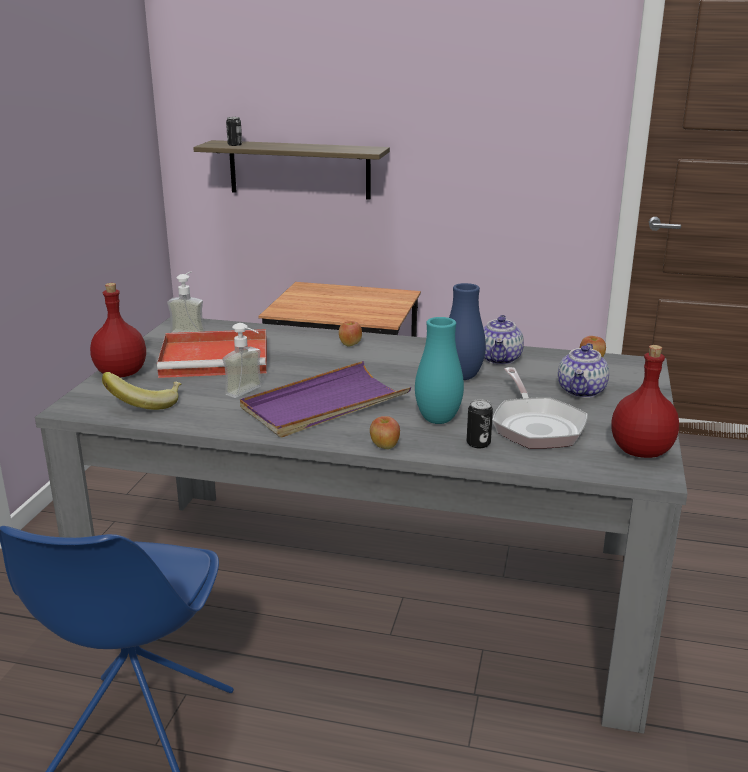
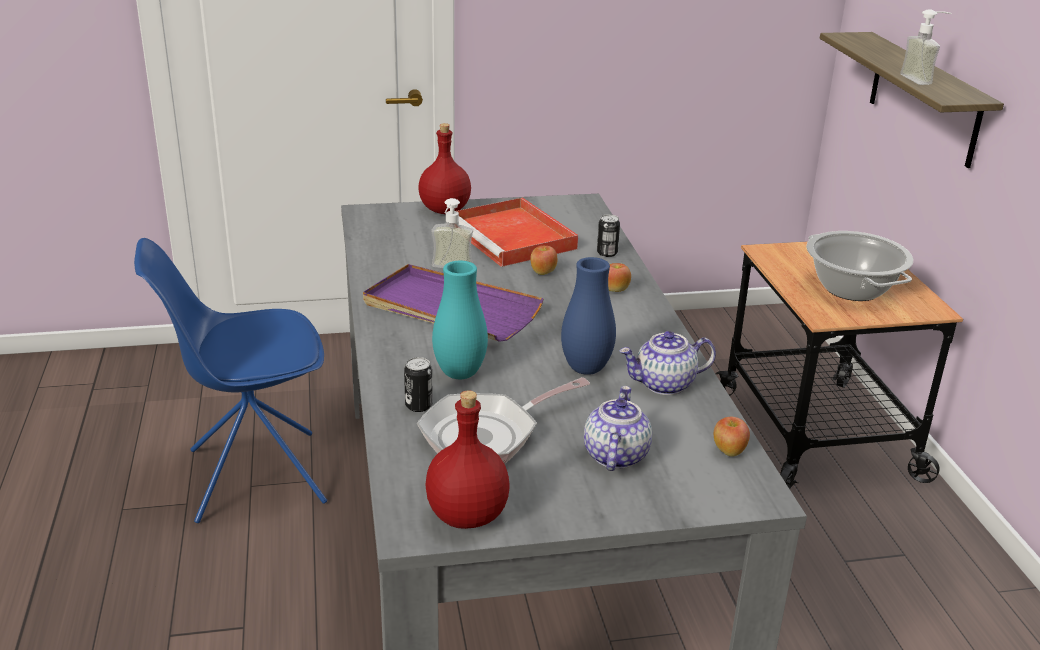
camera: 65 degrees right, 5 degrees up
banana [102,372,181,410] -> none
soap dispenser [167,271,206,333] -> soap dispenser moved to [900,9,952,85]
can [226,117,242,146] -> can moved to [597,214,620,257]
apple [370,416,400,449] -> apple moved to [530,246,557,275]
teapot [558,343,609,398] -> teapot turned 105 degrees clockwise [584,386,652,471]
none -> cooking pot [806,231,913,301]

